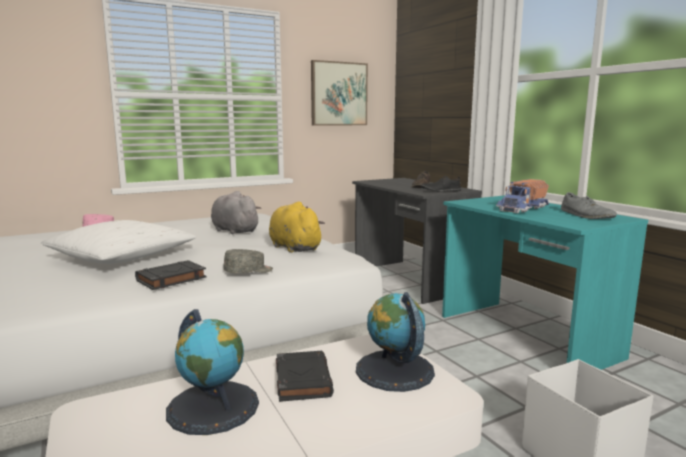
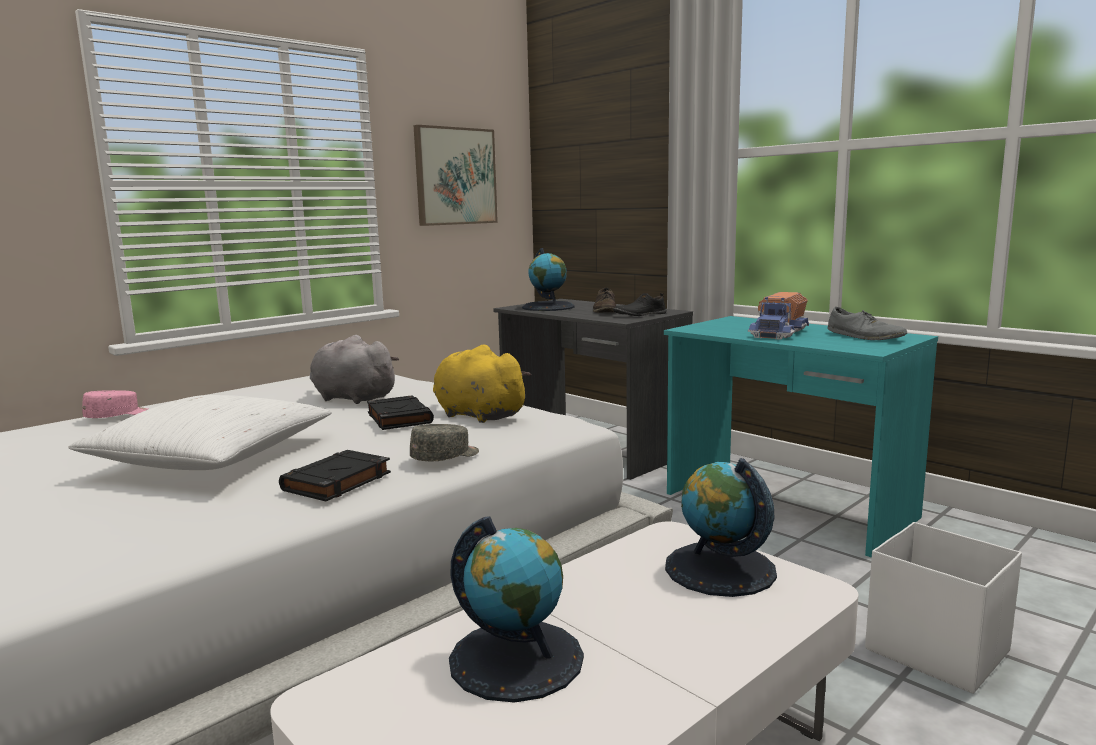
camera: 15 degrees left, 0 degrees up
black book [276,351,334,402] -> black book moved to [367,395,434,430]
none -> globe [522,248,575,311]

